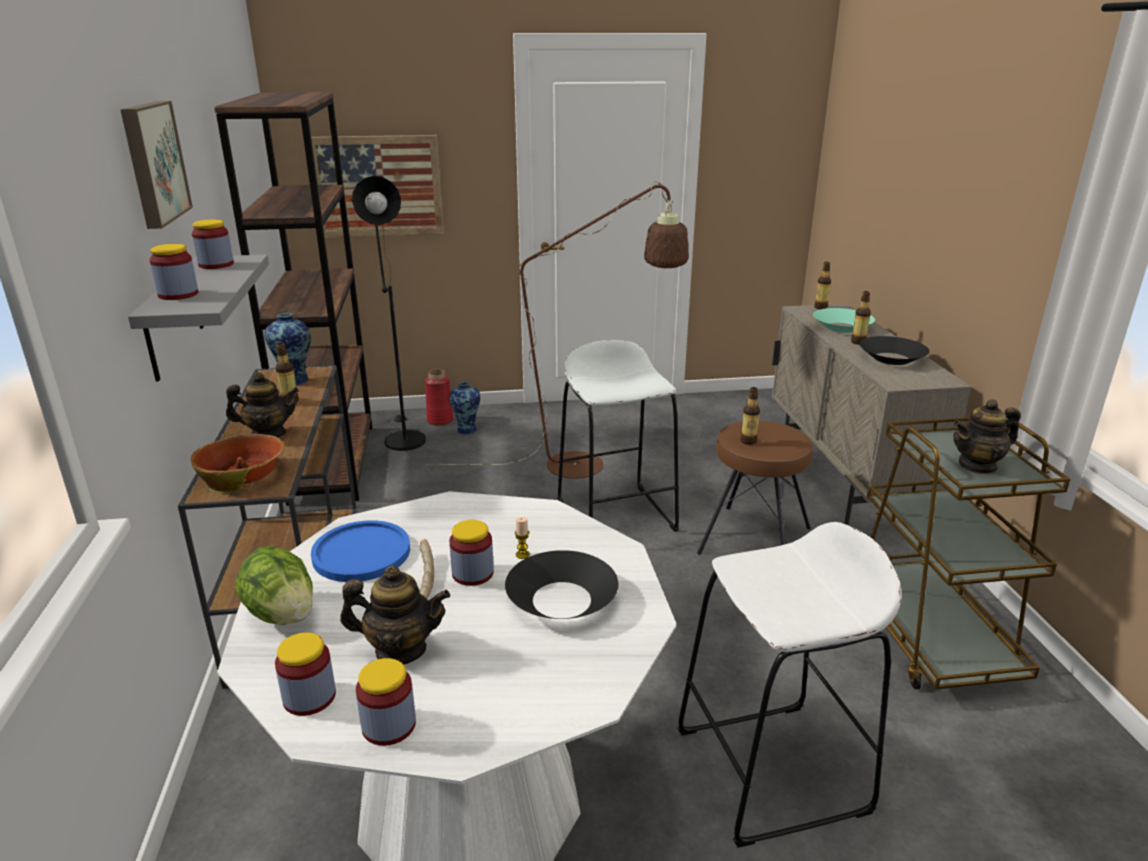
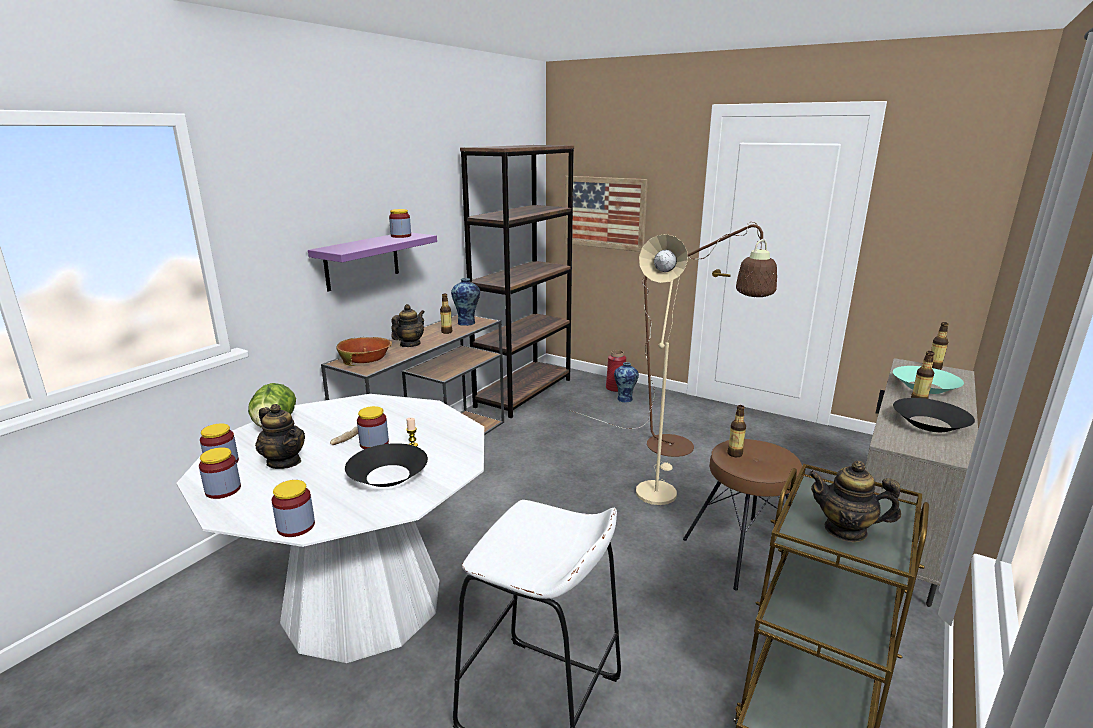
camera: 40 degrees right, 5 degrees down
picture [120,101,193,229] -> none
grey shelf [128,255,269,382] -> purple shelf [308,233,437,292]
jar [150,244,198,300] -> jar moved to [271,480,315,537]
teapot [226,372,299,437] -> teapot turned 90 degrees counterclockwise [391,304,424,347]
blue plate [311,520,410,582] -> none
black floor lamp [352,176,426,451] -> none
white stool [558,340,679,532] -> beige floor lamp [636,234,688,505]

